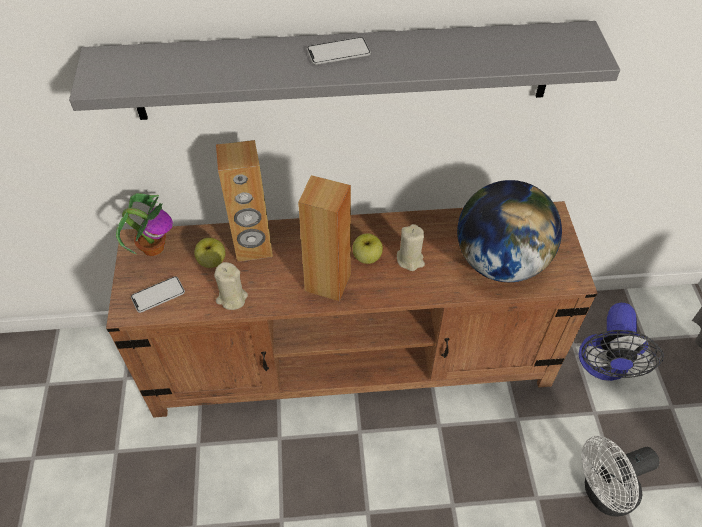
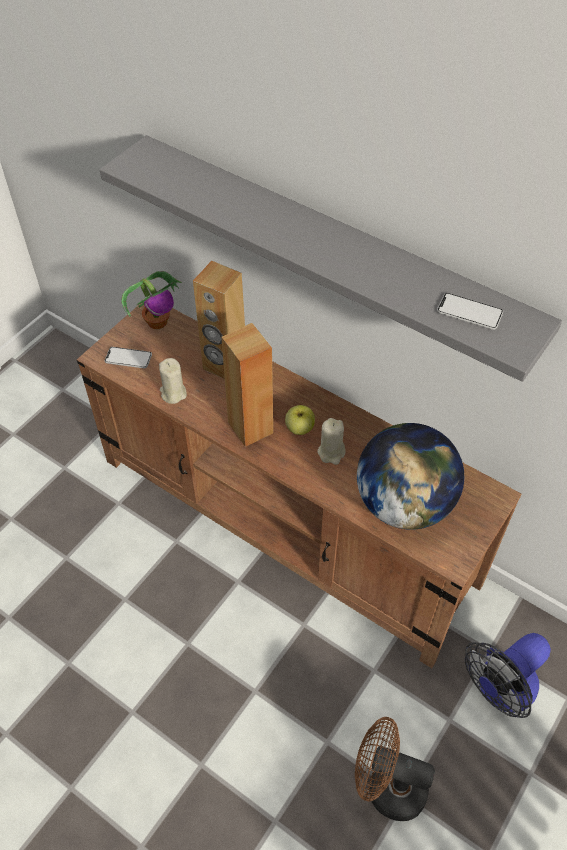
camera: 40 degrees right, 0 degrees up
apple [194,238,225,268] -> none
phone [307,37,371,65] -> phone moved to [437,293,503,330]
white fan [581,436,659,517] -> brown fan [355,717,435,821]

